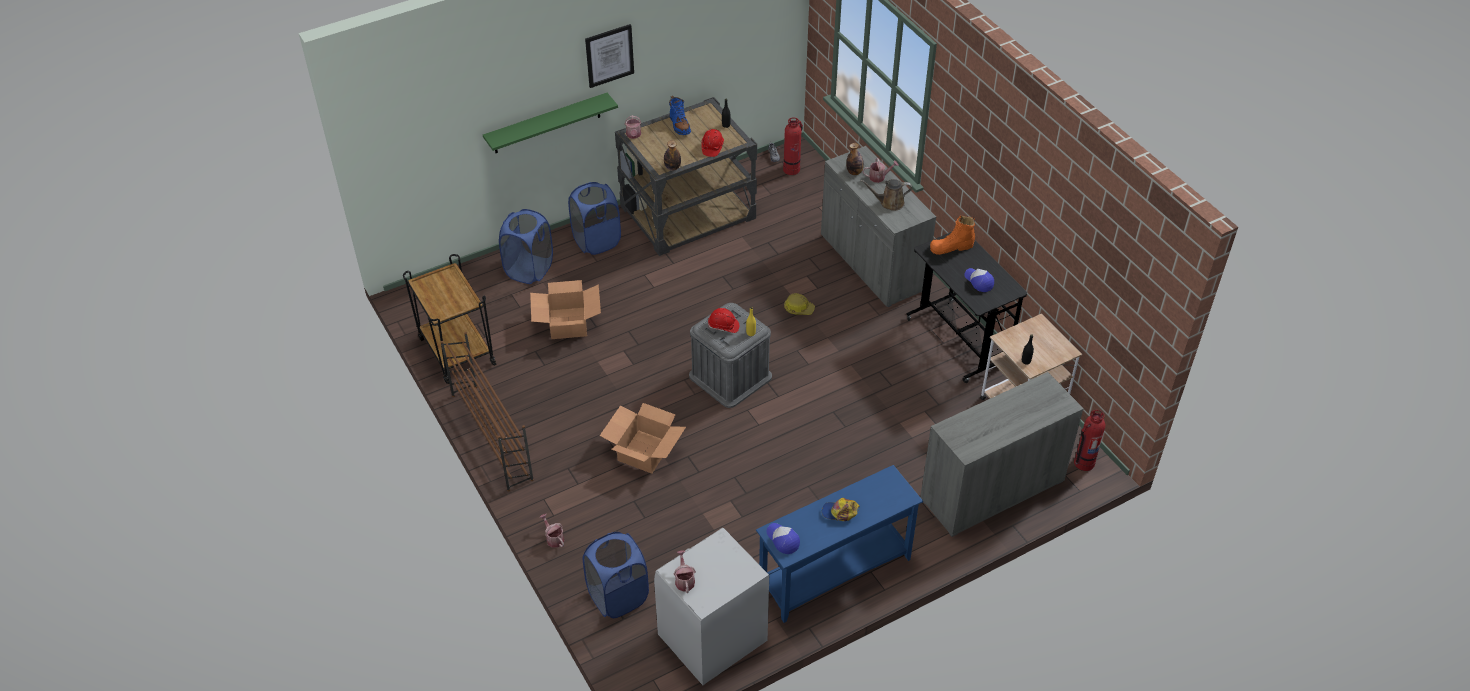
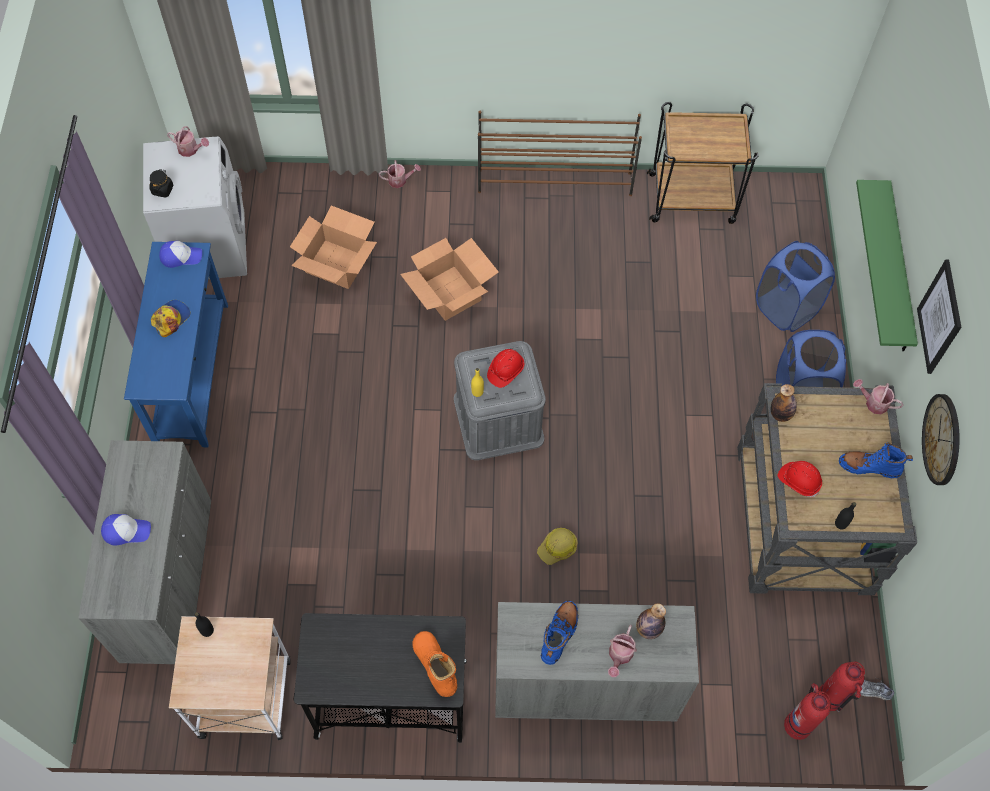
camera: 120 degrees right, 15 degrees up
cardboard box [530,280,601,339] -> cardboard box moved to [290,206,377,289]
blue laundry basket [583,532,649,618] -> none
brown watering can [860,179,912,211] -> blue boot [541,601,578,665]
orange boot [930,215,975,255] -> orange boot turned 45 degrees counterclockwise [412,631,457,697]
cap [964,268,994,292] -> cap moved to [101,514,151,546]
fire extinguisher [1074,410,1105,471] -> fire extinguisher moved to [784,683,831,740]
none -> black jar [149,169,174,198]
none -> wall clock [922,394,960,485]

